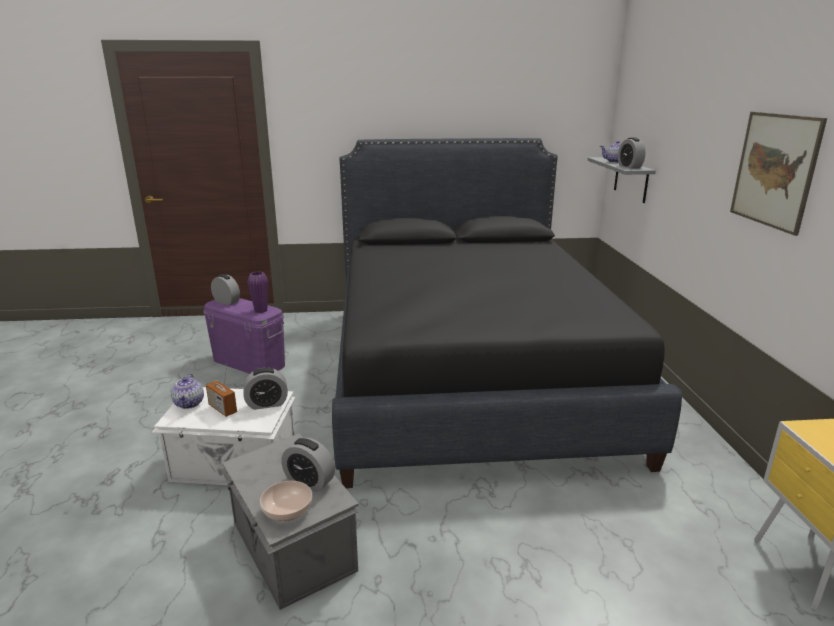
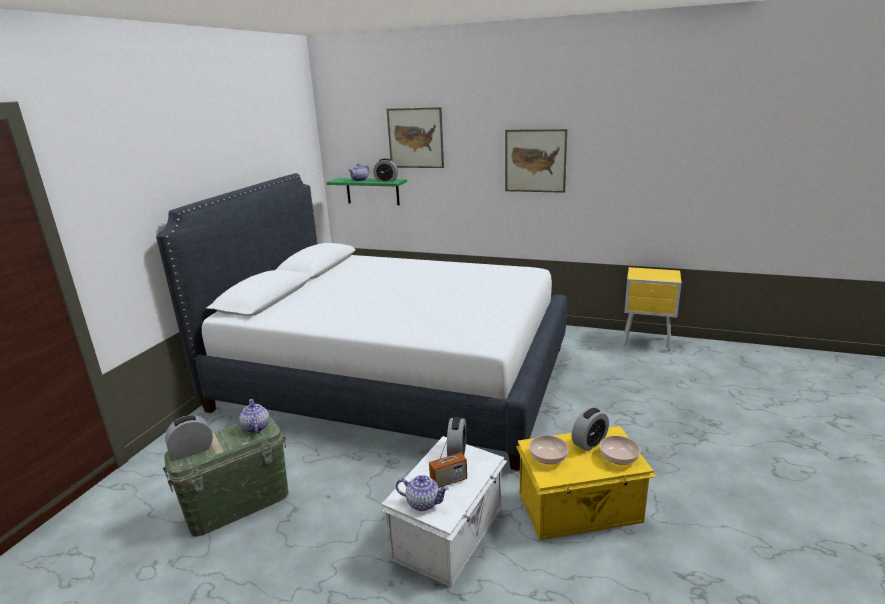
camera: 65 degrees left, 0 degrees up
purple storage box [204,298,285,374] -> green storage box [163,417,289,537]
grey storage box [219,434,359,610] -> yellow storage box [516,426,656,540]
purple vase [248,272,268,313] -> teapot [239,399,269,433]
black bed [332,138,682,488] -> white bed [156,173,567,471]
grey shelf [588,157,656,203] -> green shelf [327,178,407,205]
none -> picture [387,107,444,168]
none -> bowl [529,435,569,464]

